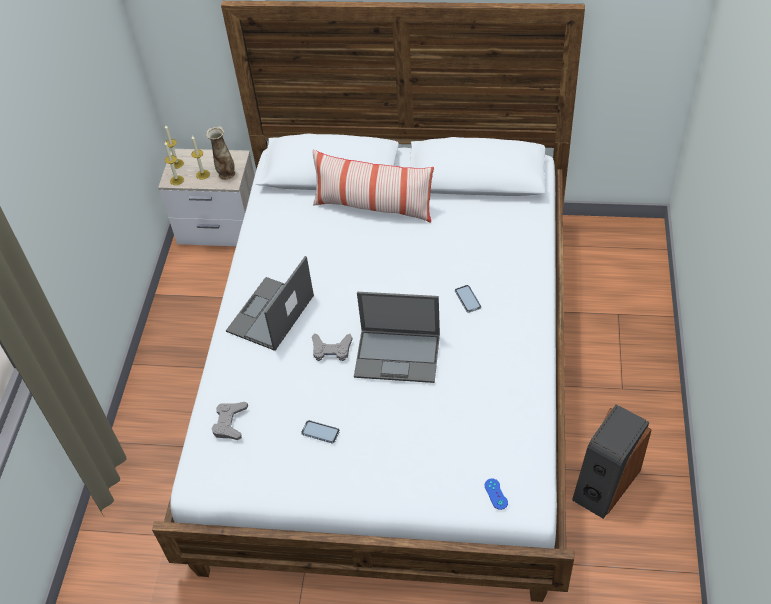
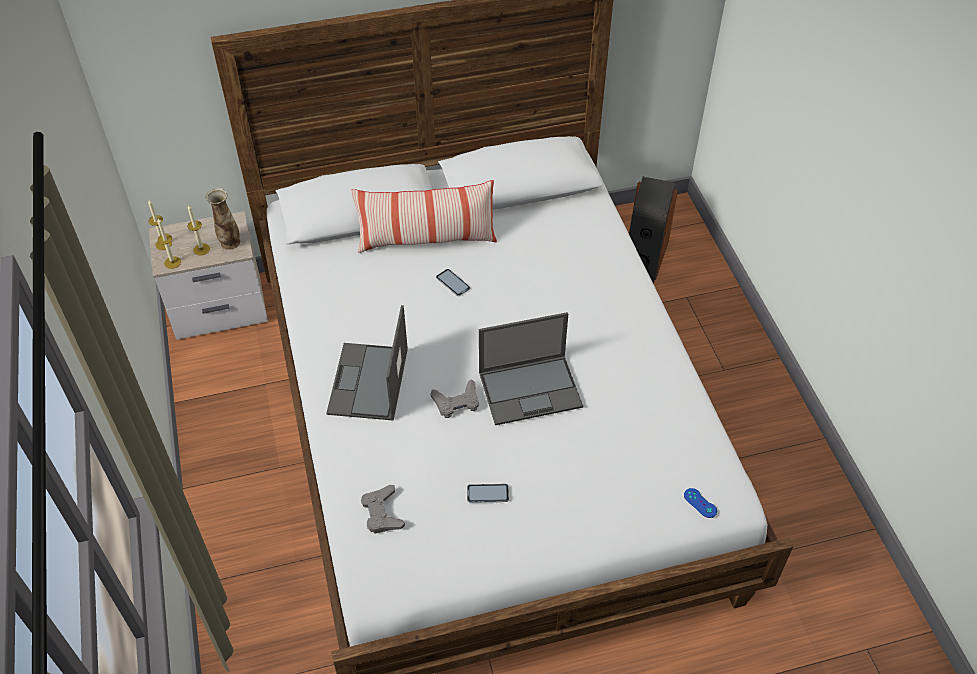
camera: 25 degrees left, 0 degrees up
phone [455,285,481,313] -> phone moved to [436,269,470,296]
speaker [572,404,652,519] -> speaker moved to [629,177,678,284]

